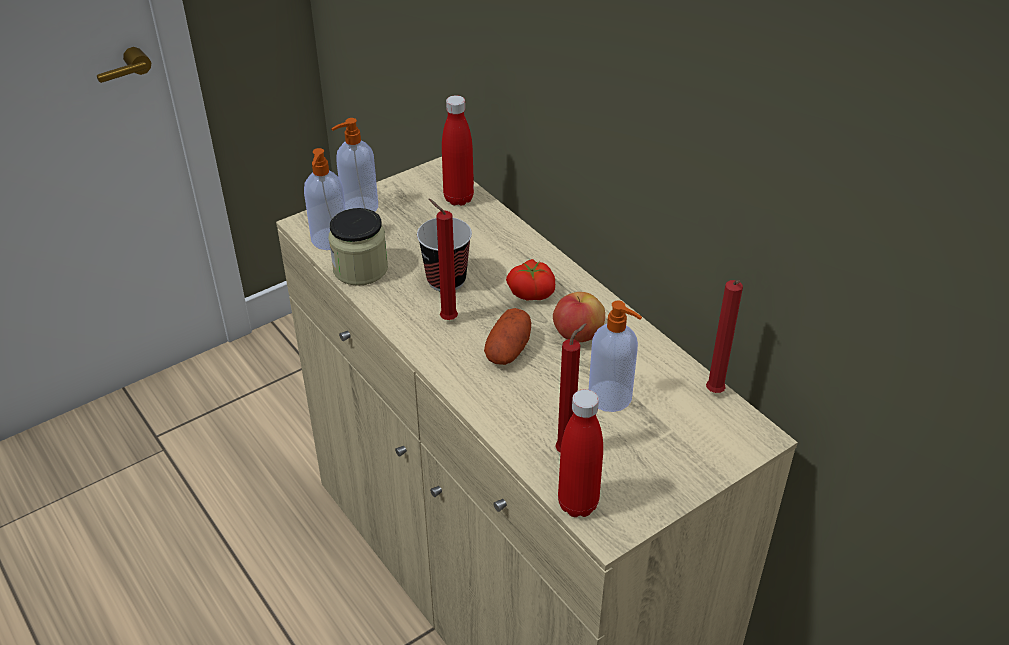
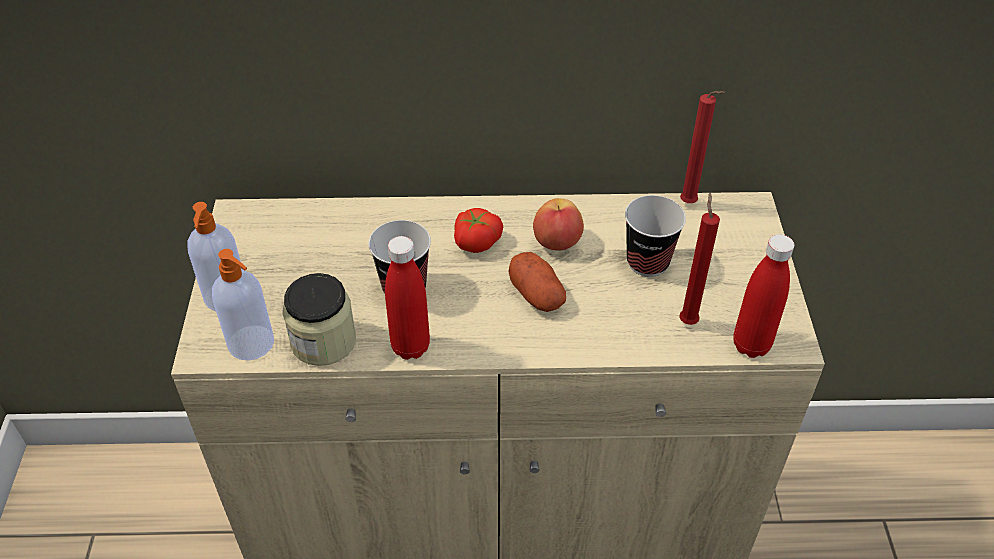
camera: 55 degrees left, 5 degrees up
red candle [429,199,458,320] -> none
red bottle [442,95,474,206] -> red bottle moved to [385,236,430,360]
soap dispenser [589,300,642,412] -> cup [625,195,686,277]

